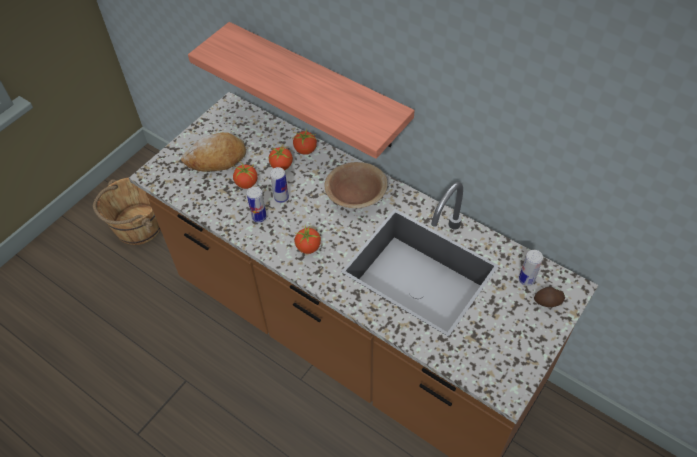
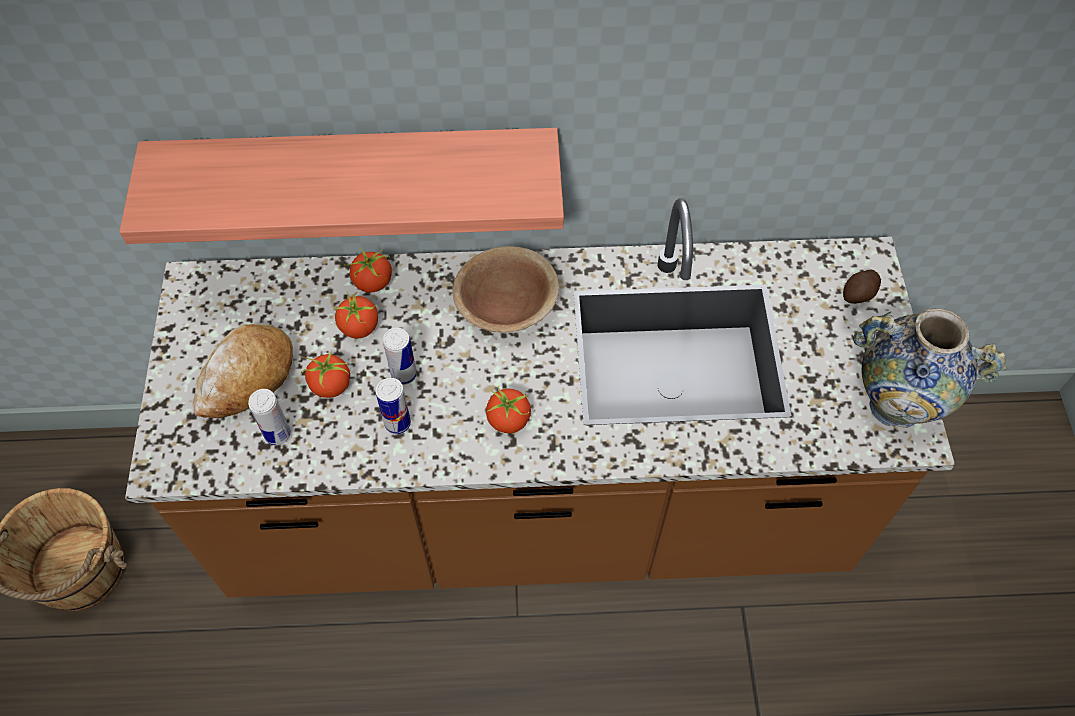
camera: 40 degrees left, 5 degrees up
can [519,250,543,286] -> can moved to [248,389,291,445]
none -> vase [853,308,1006,428]

